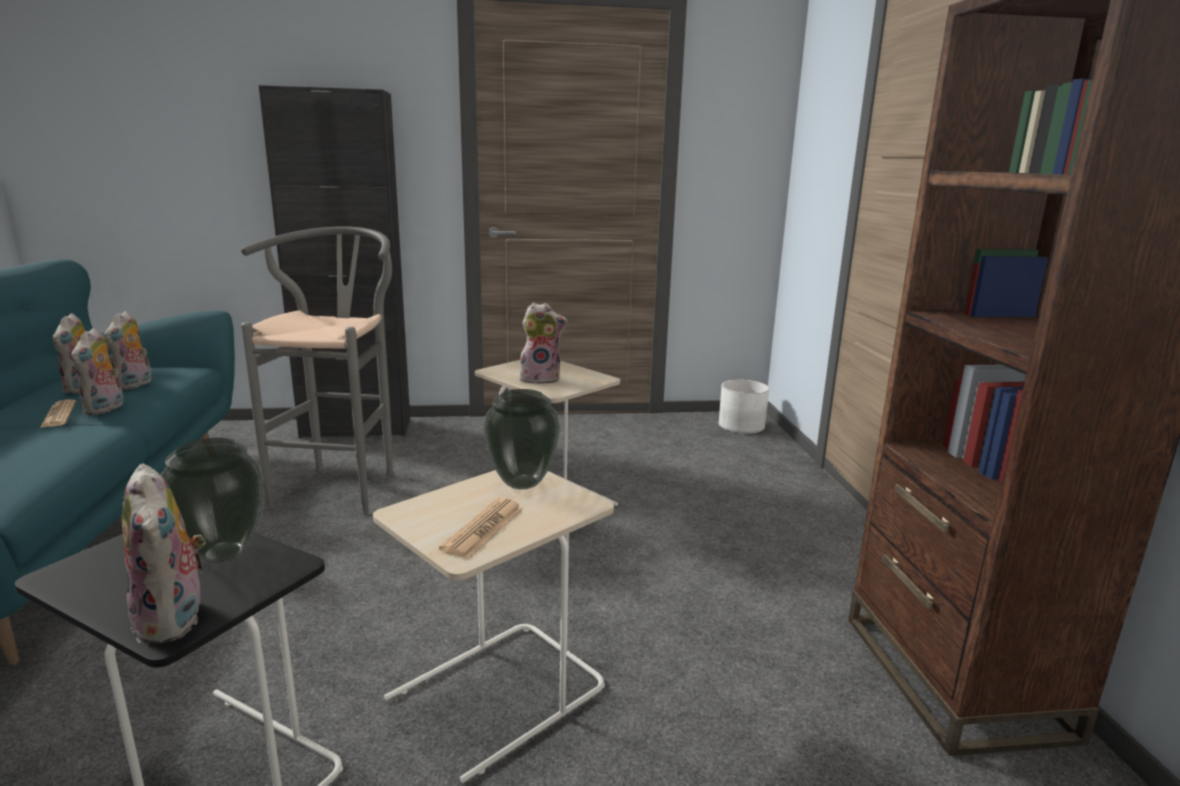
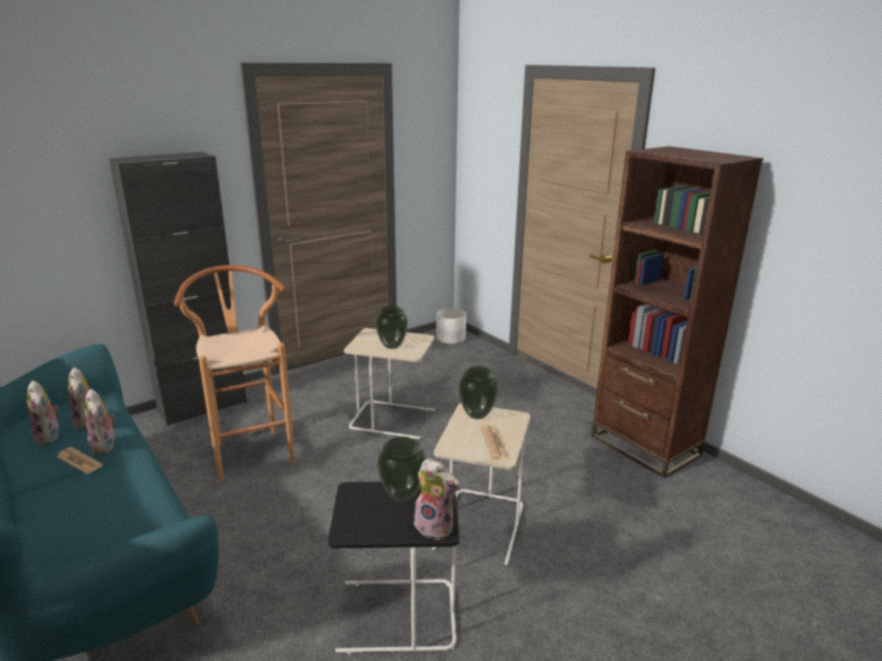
camera: 30 degrees left, 5 degrees up
grey stool [241,226,393,514] -> brown stool [174,265,294,481]
plush toy [520,303,568,384] -> vase [375,306,408,349]

